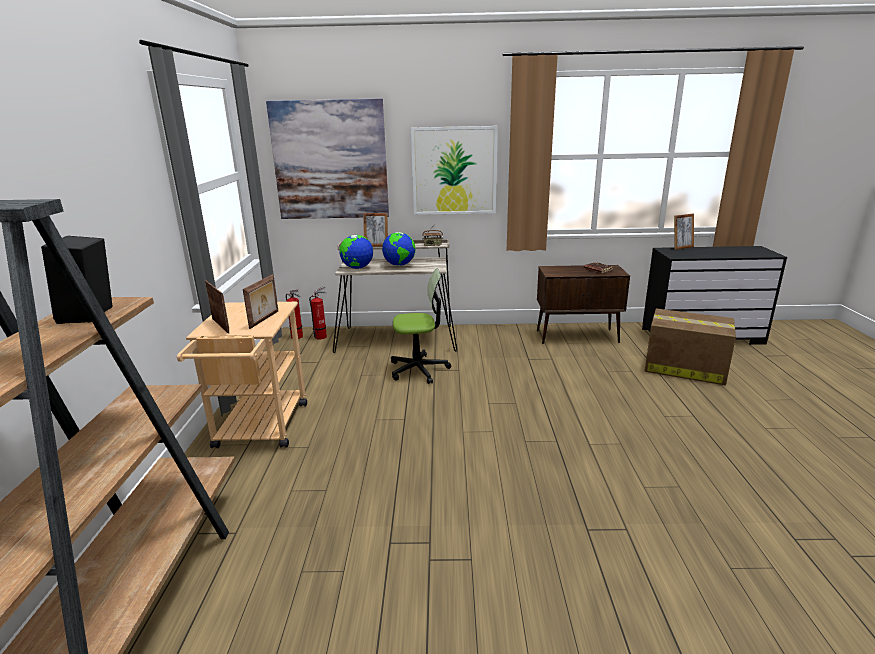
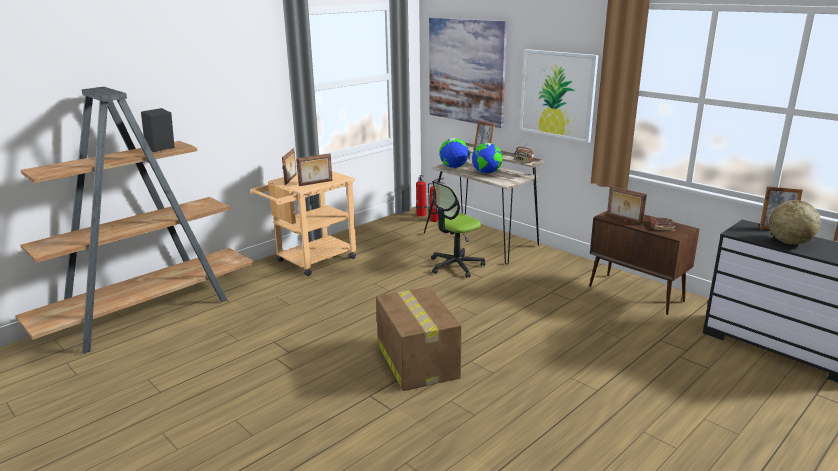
camera: 45 degrees right, 0 degrees up
office chair [391,268,451,384] -> office chair turned 105 degrees clockwise [431,181,485,278]
cardboard box [645,308,736,385] -> cardboard box moved to [376,287,462,391]
none -> picture frame [607,186,647,224]
none -> globe [769,200,821,245]

